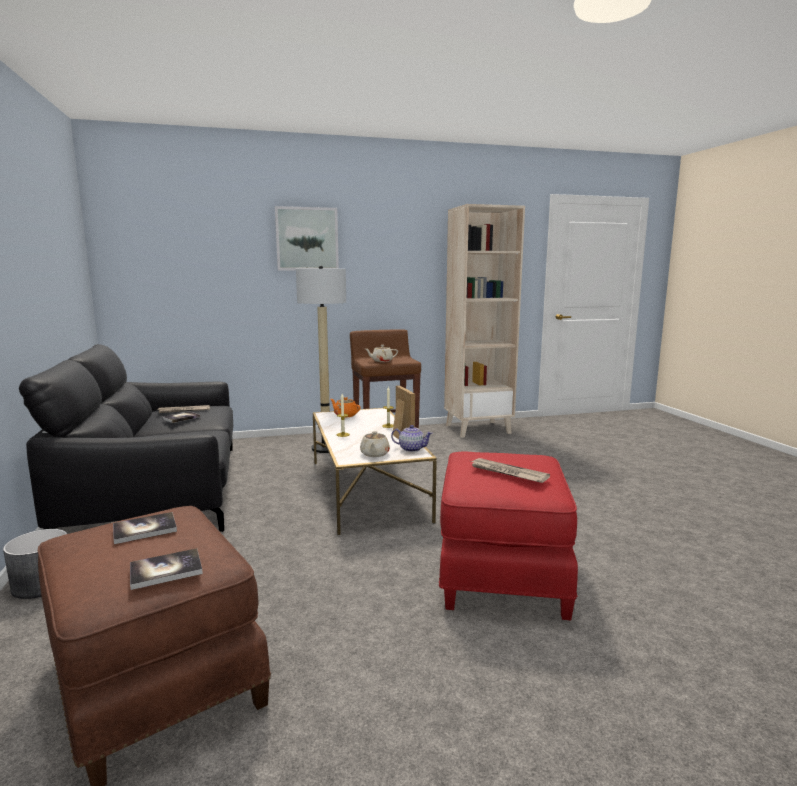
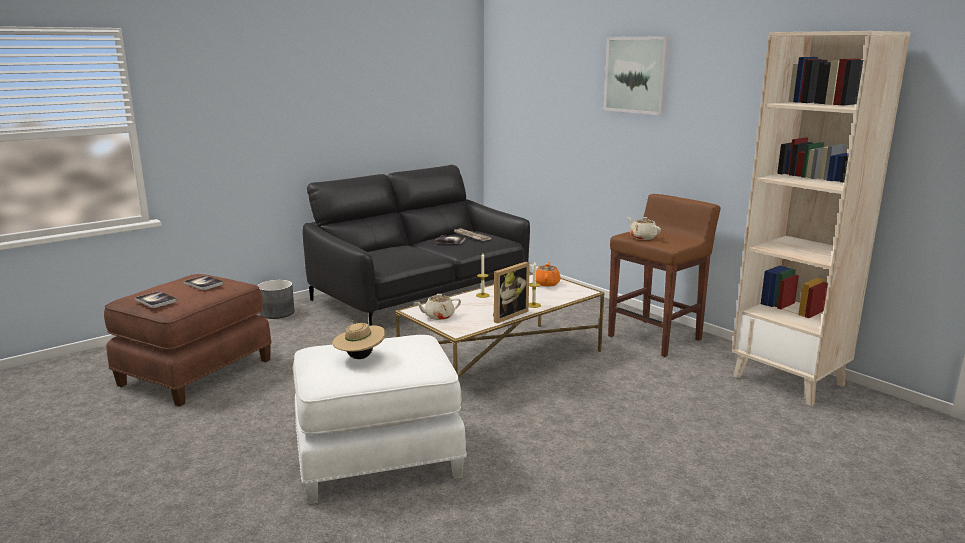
camera: 65 degrees right, 5 degrees up
floor lamp [296,266,346,453] -> none
teapot [391,425,432,452] -> none
red ottoman [439,452,578,620] -> white ottoman [293,335,467,504]
newspaper [471,458,550,483] -> beige hat [332,320,385,359]

